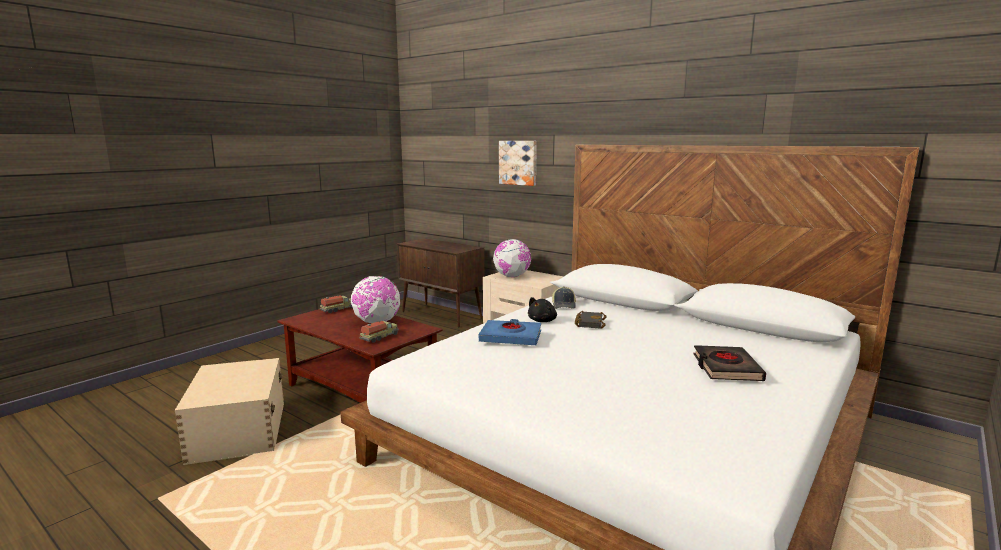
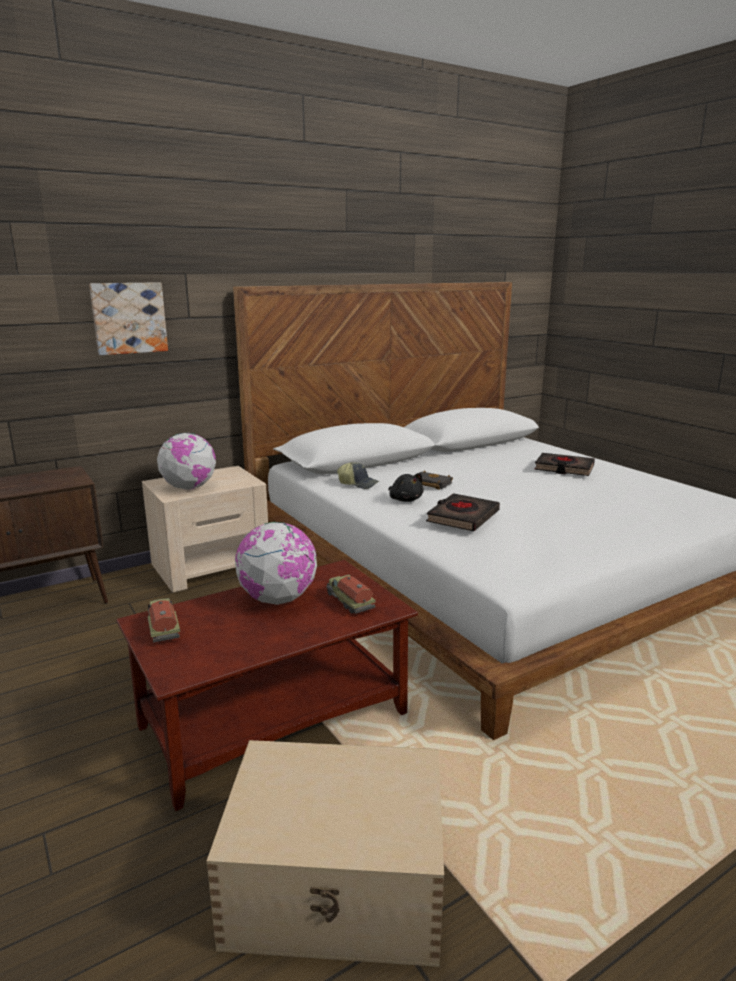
camera: 70 degrees left, 5 degrees up
blue book [479,319,541,345] -> black book [426,493,500,531]

